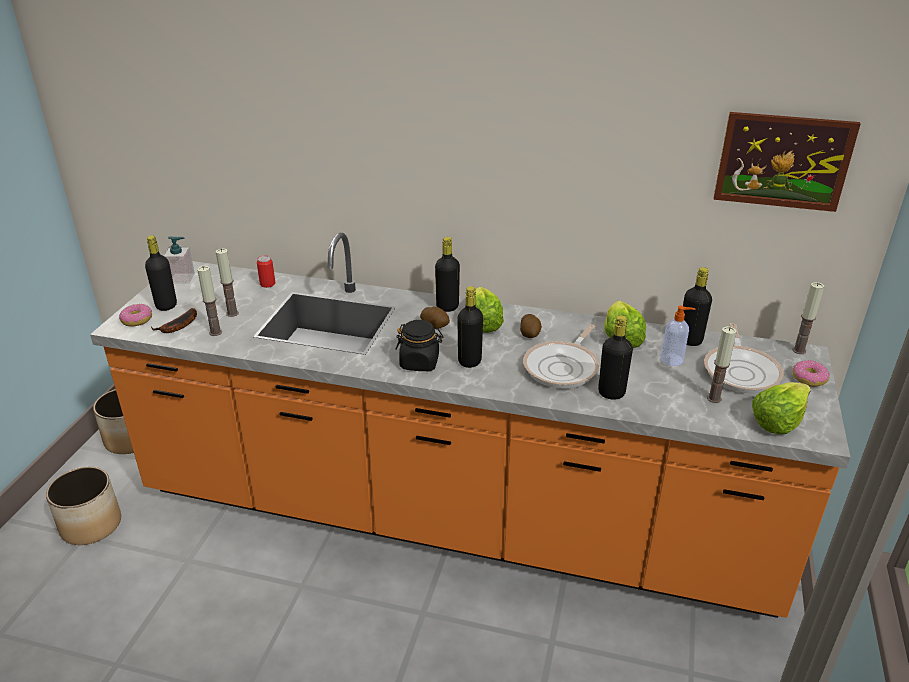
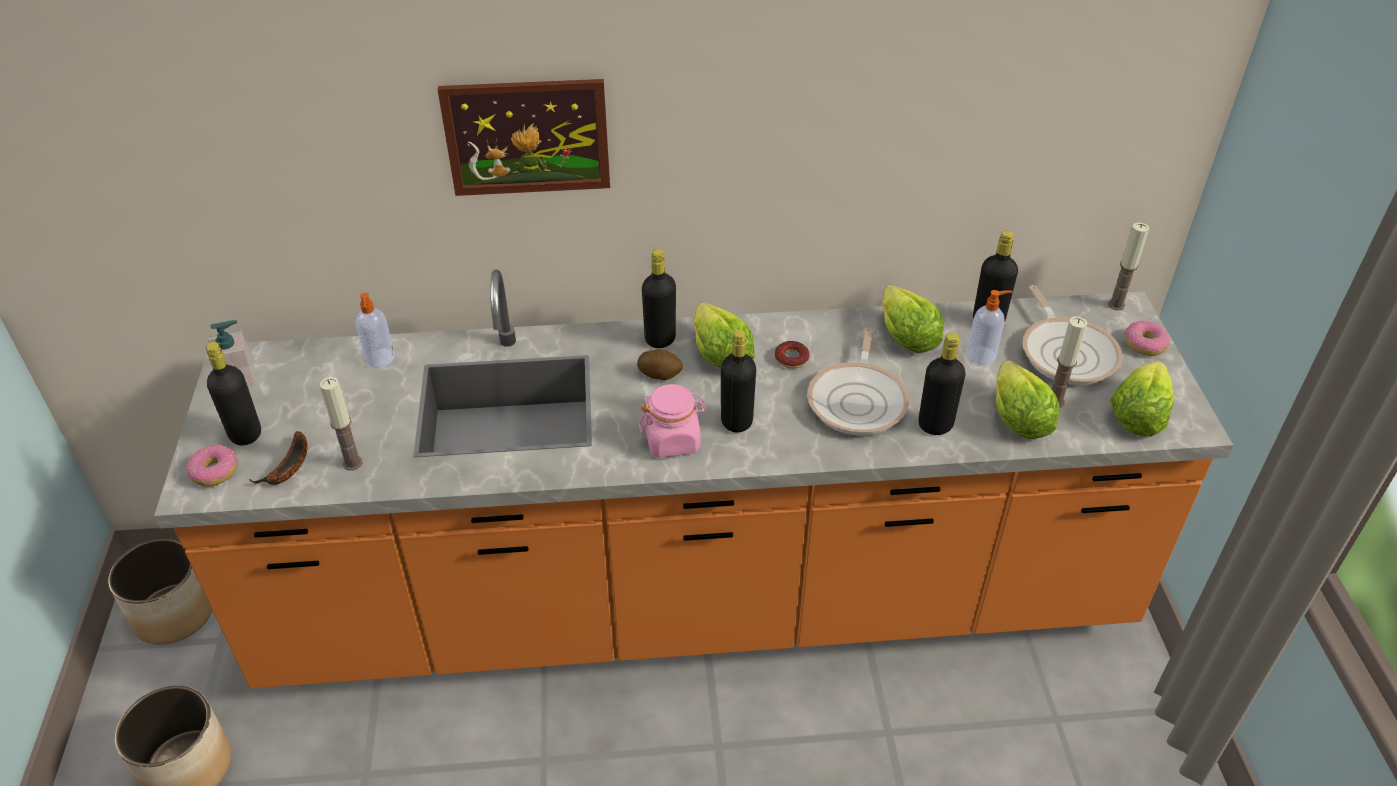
camera: 20 degrees left, 10 degrees up
candle [216,248,239,317] -> none
can [257,255,275,288] -> soap dispenser [356,293,395,368]
black jar [396,320,443,371] -> pink jar [639,384,706,458]
potato [520,314,542,338] -> donut [774,341,809,368]
picture [713,112,860,212] -> picture moved to [438,79,610,196]
none -> lettuce [996,360,1060,439]

